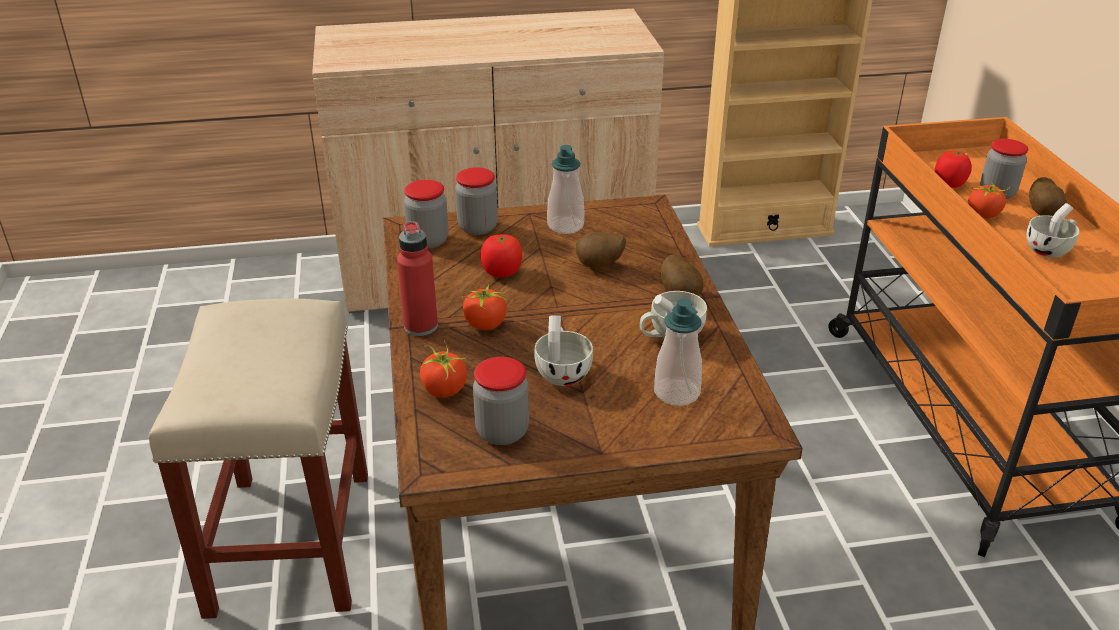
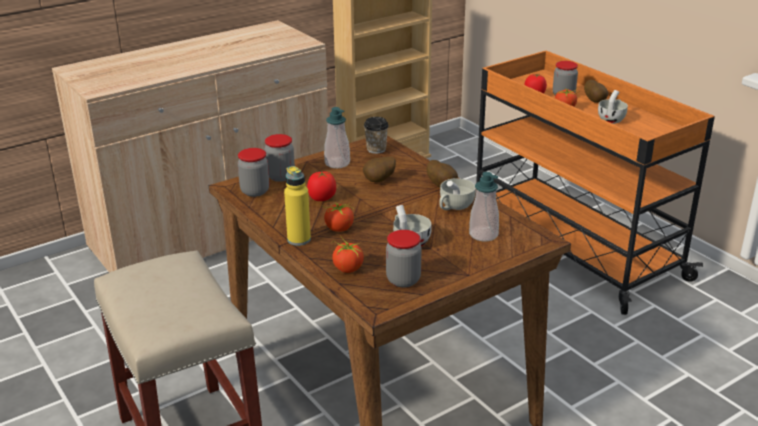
camera: 25 degrees left, 5 degrees down
red bottle [397,221,438,336] -> yellow bottle [284,166,311,246]
none -> cup [364,117,389,154]

